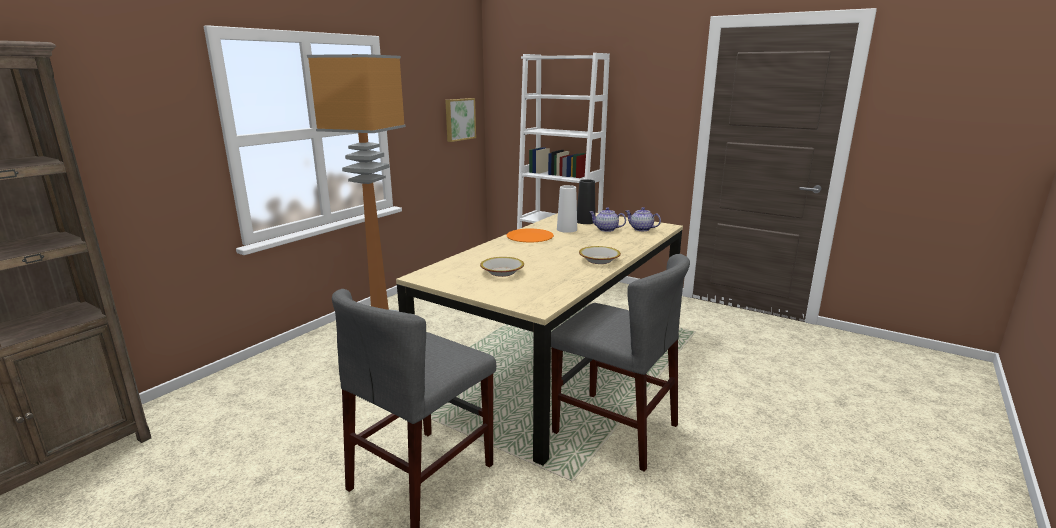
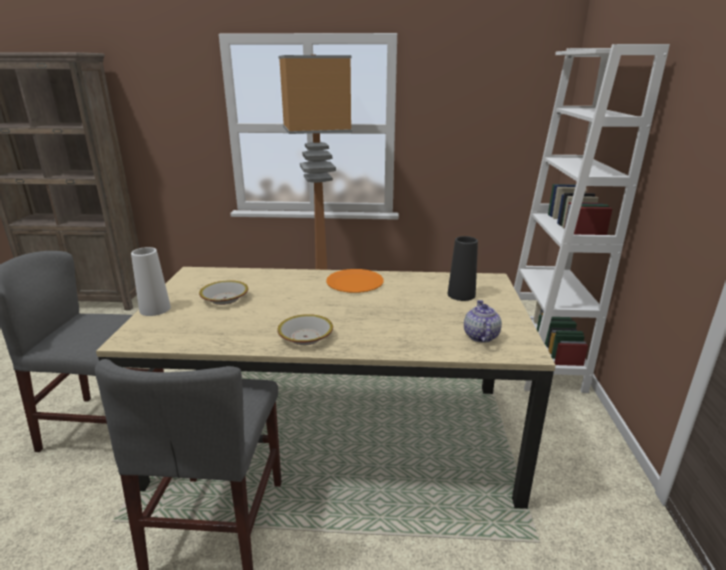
camera: 60 degrees right, 5 degrees up
picture [445,98,476,142] -> none
white vase [557,185,577,233] -> white vase moved to [131,247,171,316]
teapot [589,208,626,232] -> none

